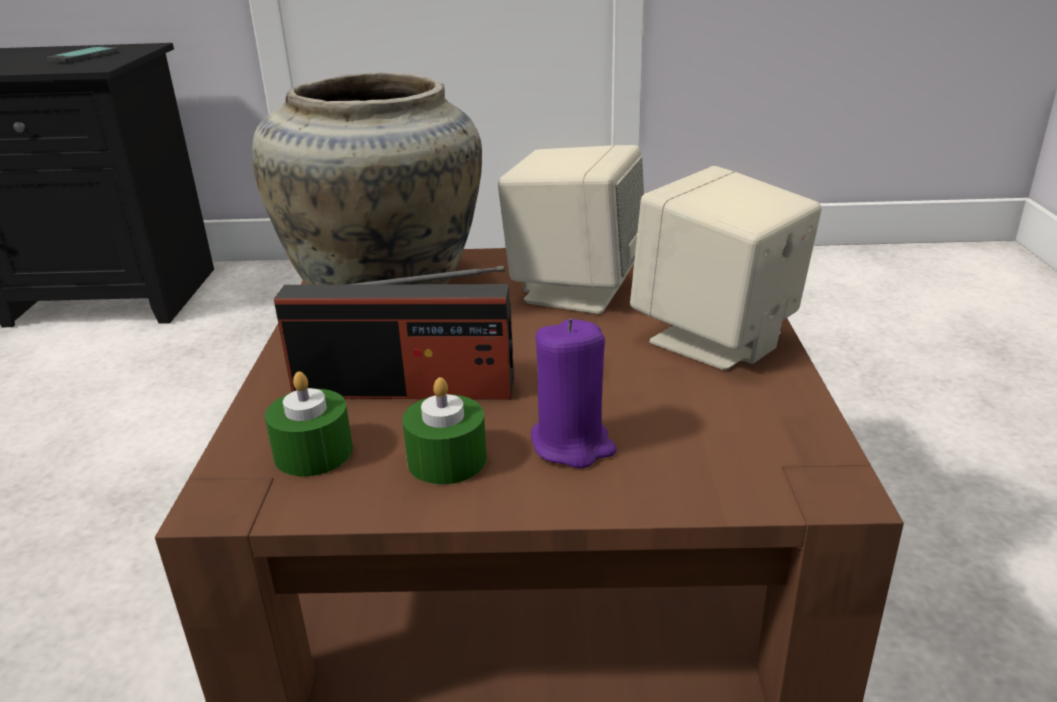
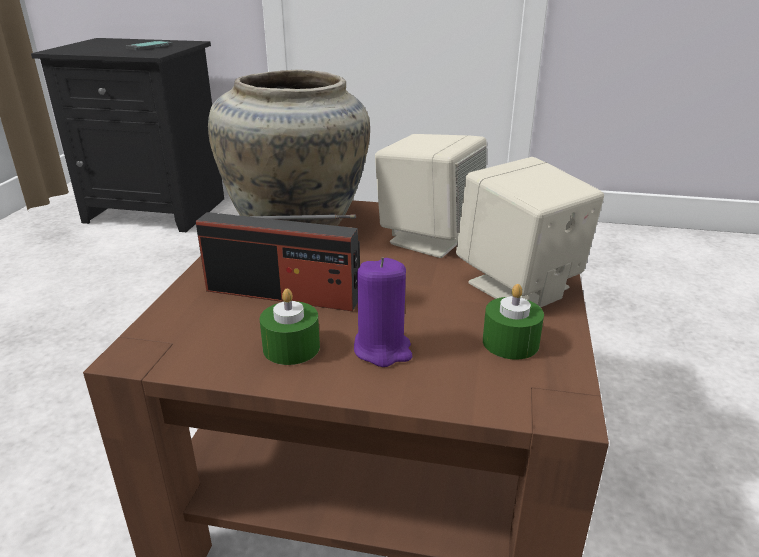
camera: 10 degrees right, 0 degrees up
green candle [265,371,353,477] -> green candle moved to [483,284,544,360]

